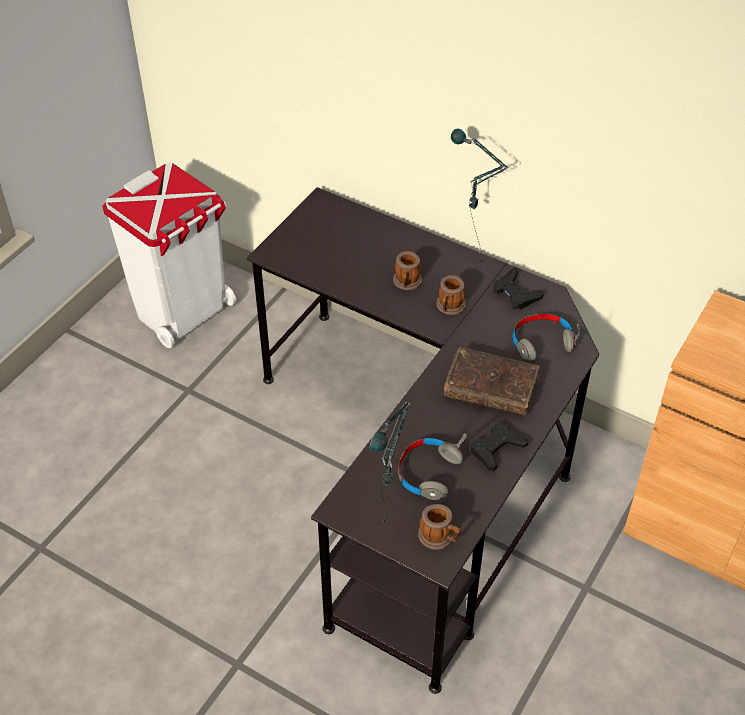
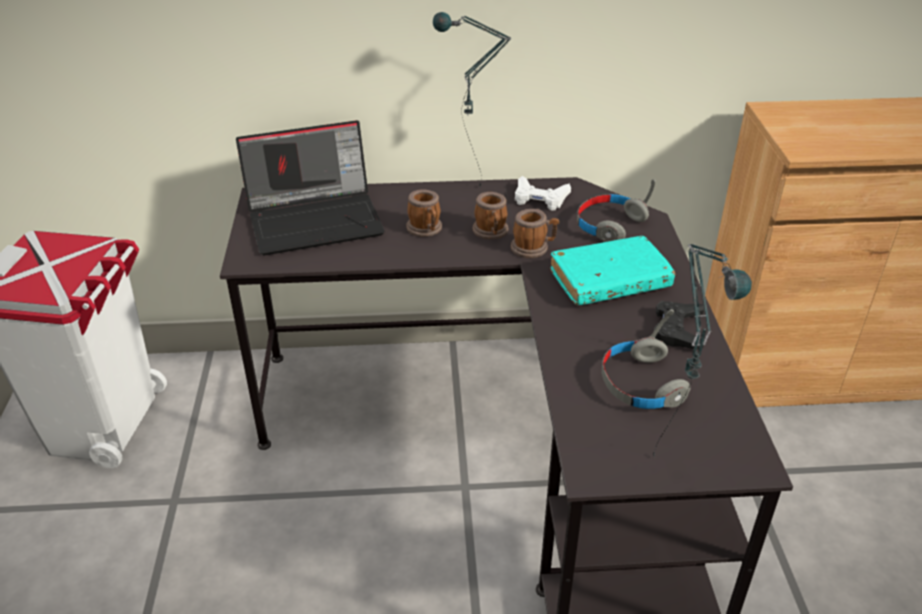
camera: 35 degrees left, 10 degrees down
mug [418,504,460,550] -> mug moved to [511,209,559,258]
brown book [444,347,540,415] -> turquoise book [550,236,675,305]
black game controller [493,268,544,310] -> white game controller [515,176,571,210]
none -> laptop [236,120,385,255]

